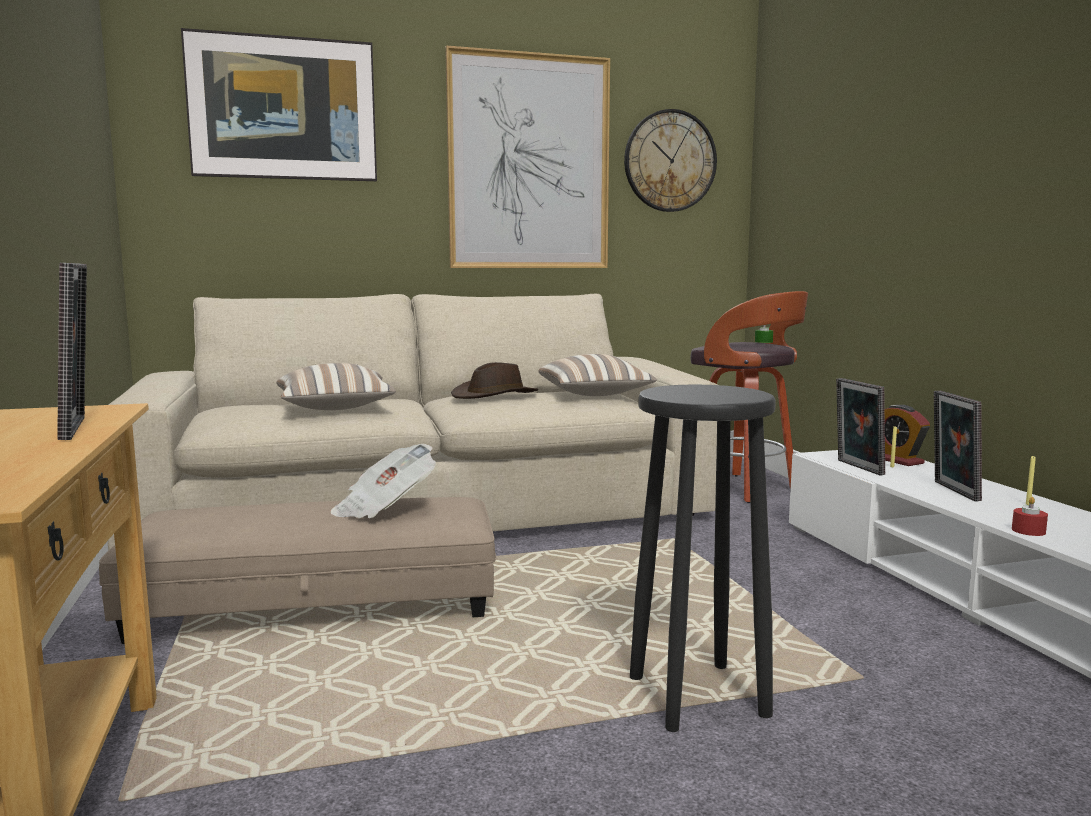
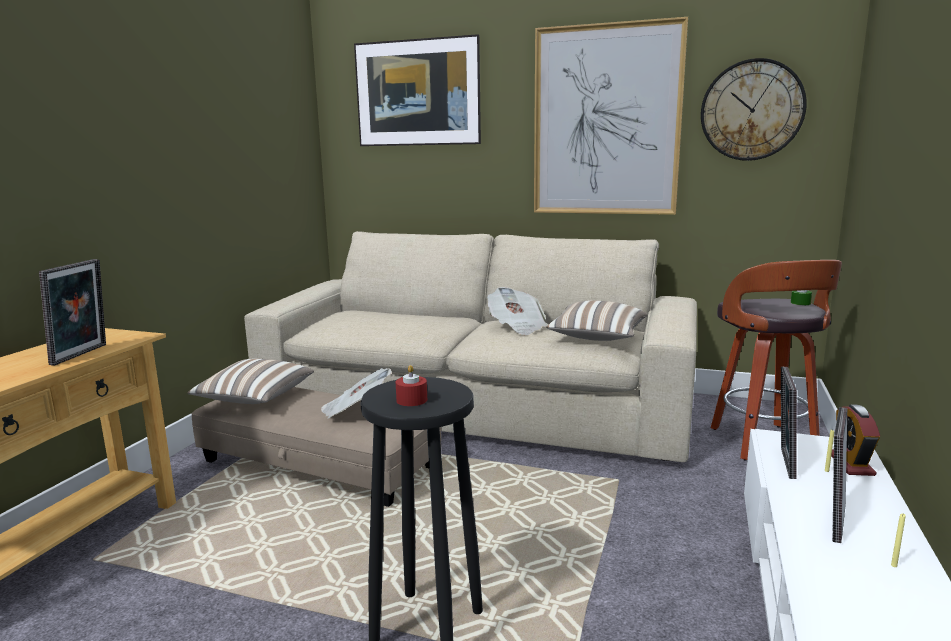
camera: 35 degrees right, 5 degrees up
pillow [277,363,396,410] -> pillow moved to [187,359,314,404]
brown hat [451,362,538,399] -> newspaper [487,287,548,335]
red candle [1012,497,1048,536] -> red candle moved to [396,365,427,406]

